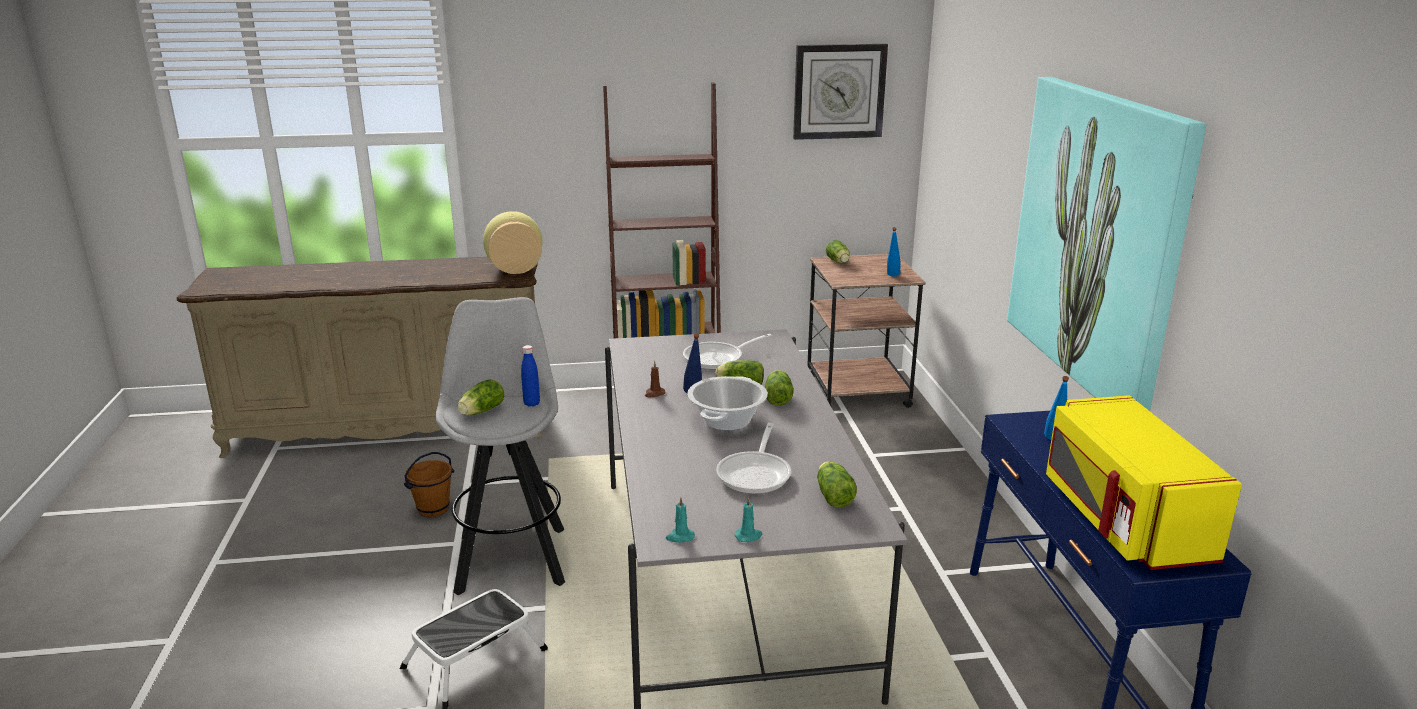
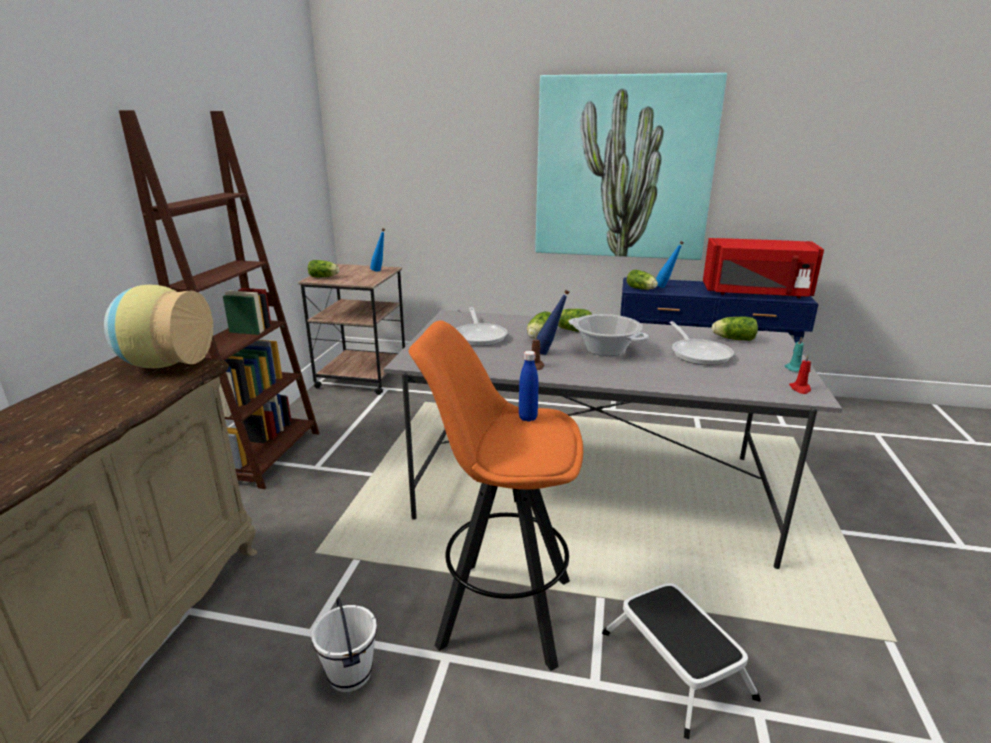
camera: 70 degrees left, 0 degrees up
brown bucket [404,452,454,517] -> white bucket [311,597,377,692]
grey stool [435,297,565,595] -> orange stool [408,320,583,671]
lettuce [457,380,504,415] -> lettuce moved to [627,269,658,290]
turquoise candle [666,497,695,543] -> red candle [789,354,811,394]
frying pan [716,423,791,494] -> frying pan turned 45 degrees clockwise [669,321,734,365]
wall clock [793,44,888,140] -> none
yellow microwave [1046,395,1242,570] -> red microwave [703,238,824,298]

